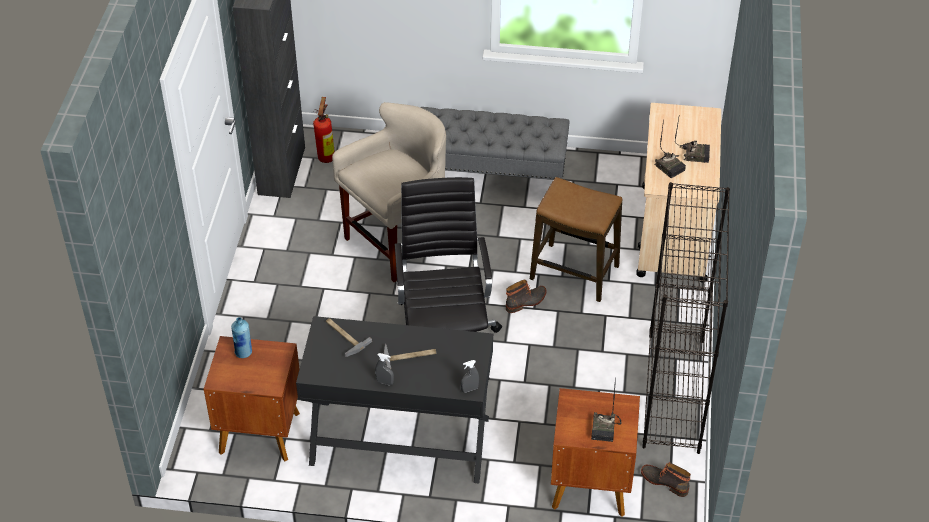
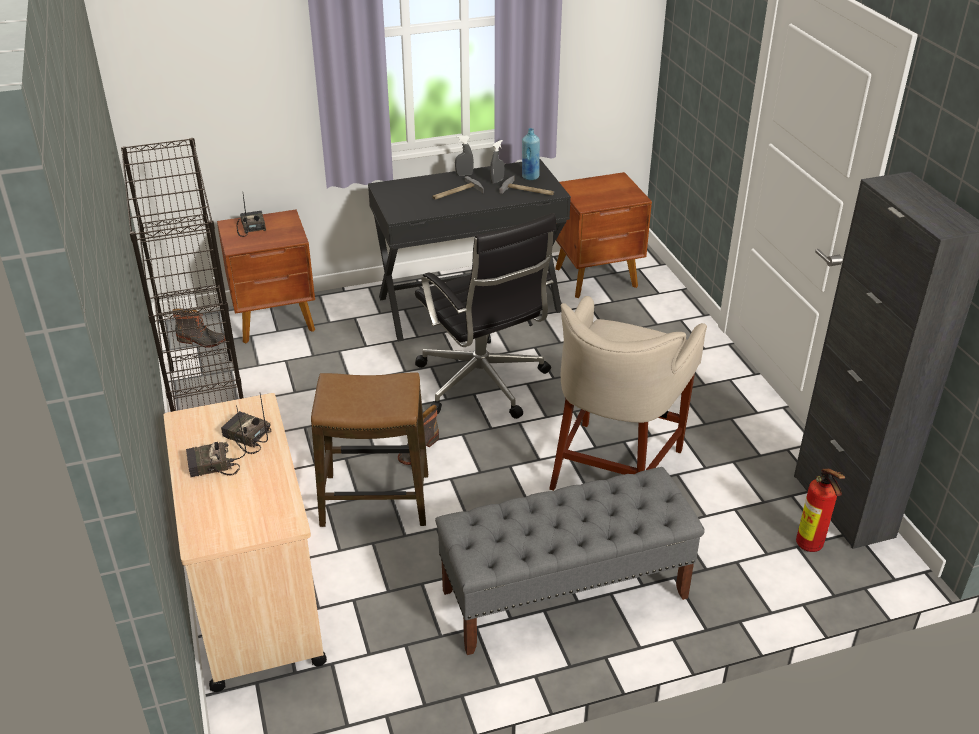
camera: 155 degrees right, 10 degrees down
blue bottle [231,317,252,358] -> blue bottle moved to [522,128,540,180]
grey spray bottle [461,360,479,393] -> grey spray bottle moved to [490,140,504,184]

